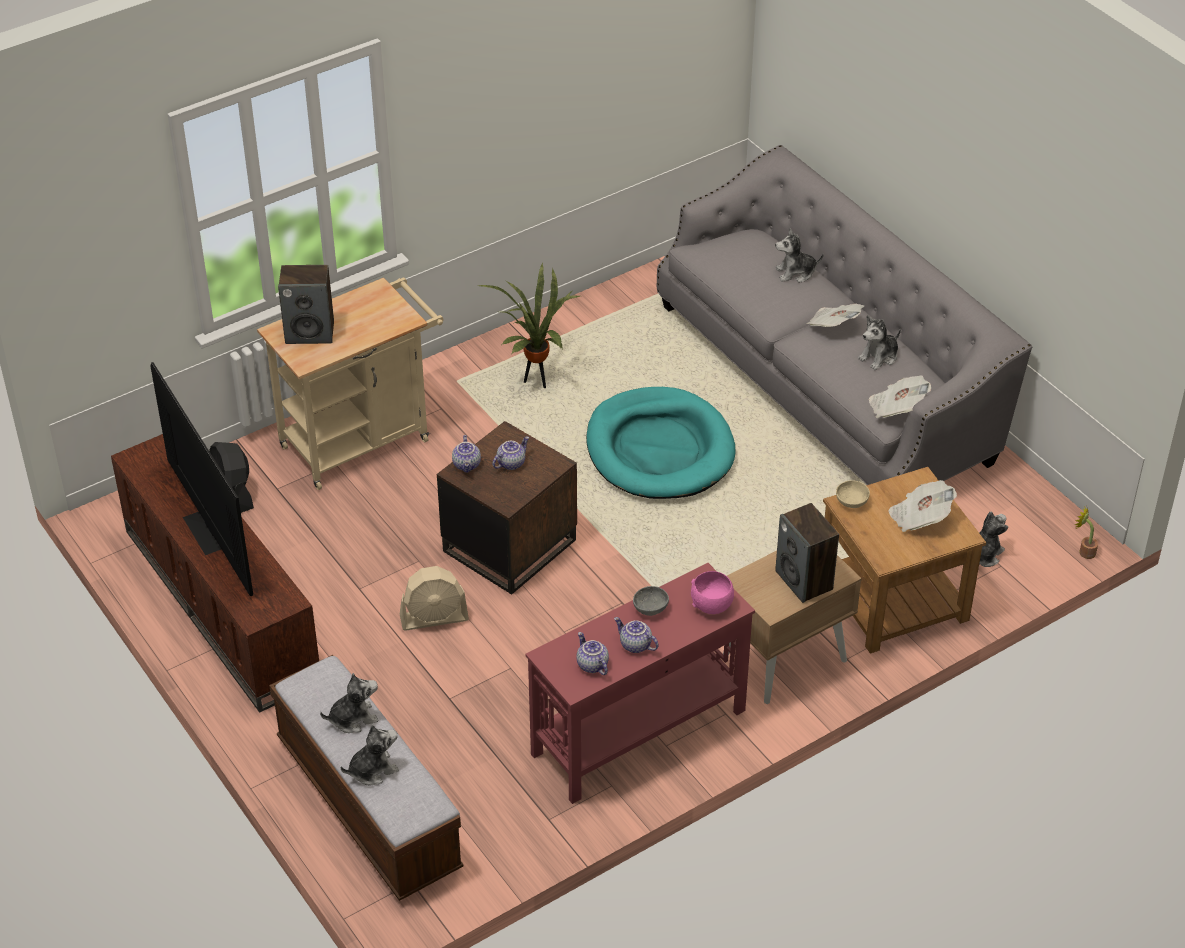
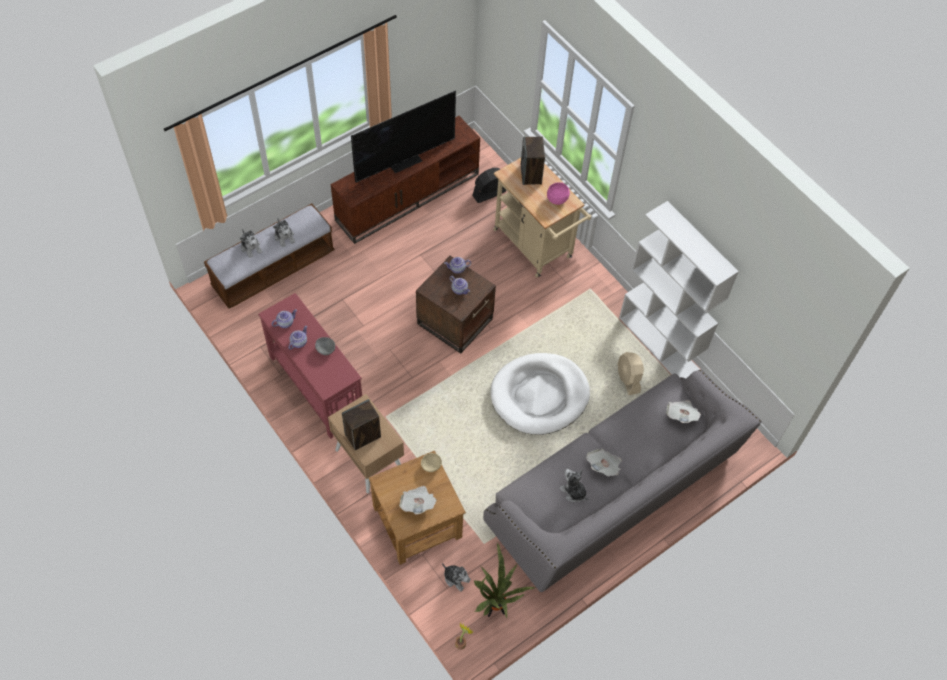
camera: 85 degrees right, 15 degrees up
beige fan [400,566,469,630] -> beige fan moved to [617,352,644,395]
potted plant [476,263,580,388] -> potted plant moved to [473,543,535,618]
turquoise dog bed [586,387,736,499] -> white dog bed [490,353,590,435]
pink bowl [691,571,734,614] -> pink bowl moved to [547,182,570,205]
plush toy [775,228,823,283] -> none
newspaper [868,375,931,418] -> newspaper moved to [666,400,701,423]
none -> white bookcase [619,201,739,378]

